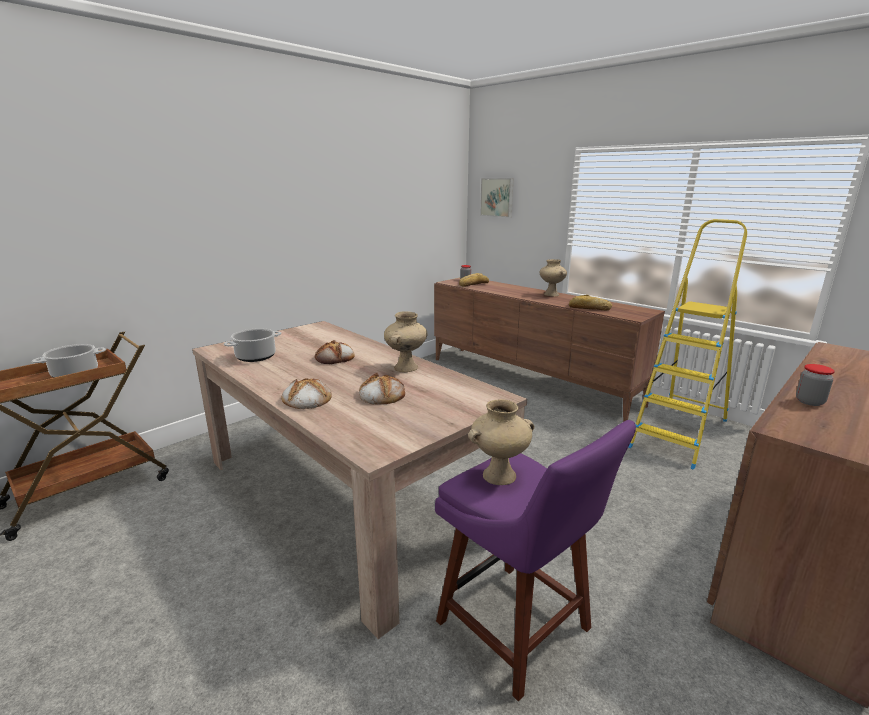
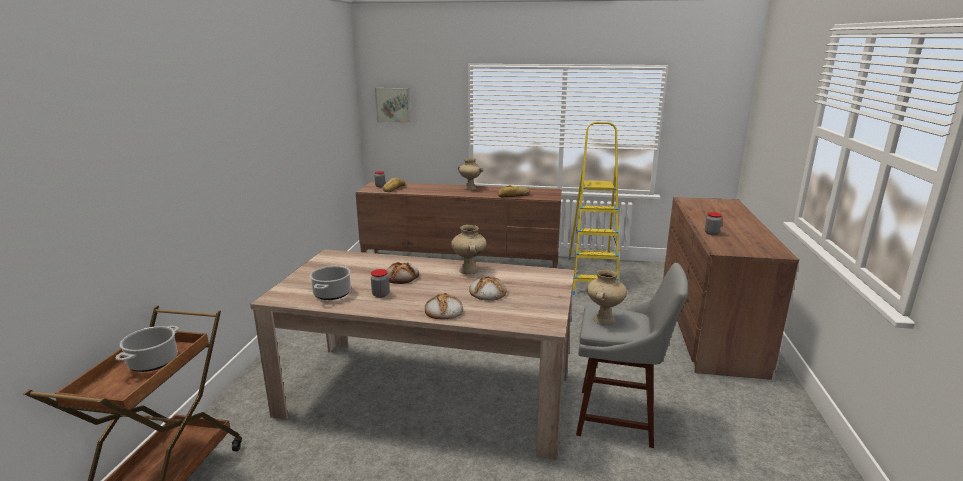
camera: 35 degrees left, 0 degrees up
purple stool [435,420,636,701] -> grey stool [576,263,688,448]
none -> jar [371,269,389,298]

